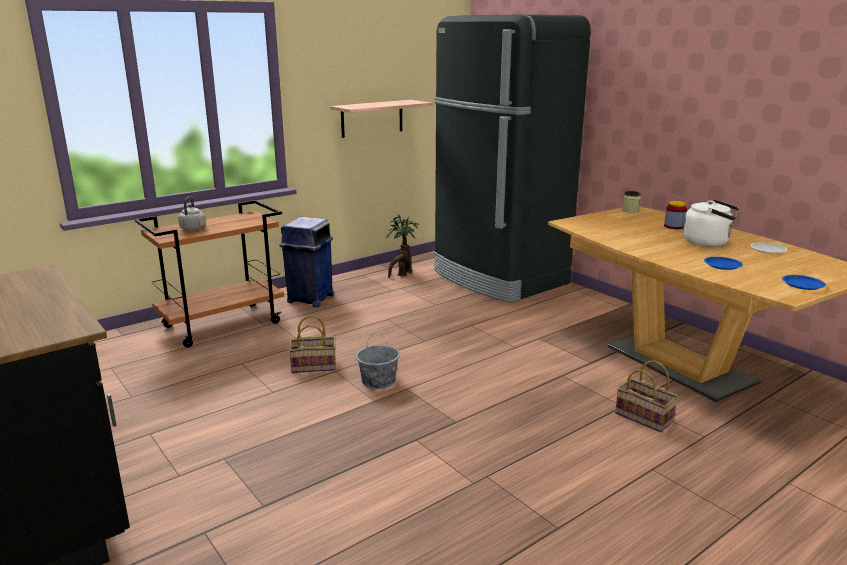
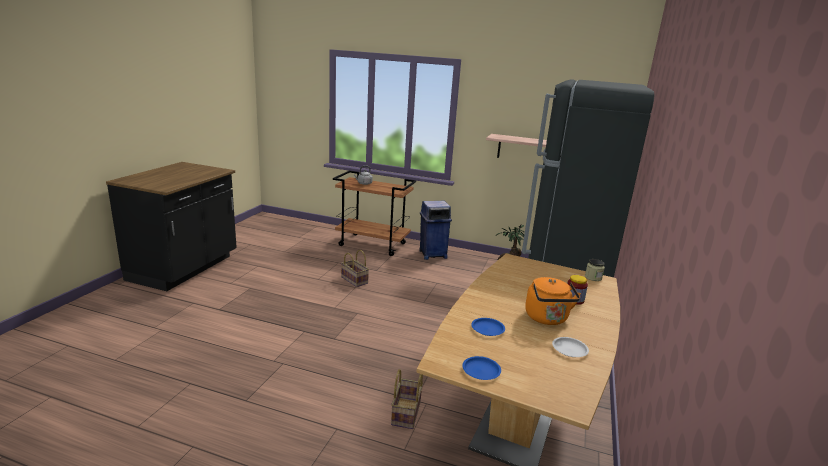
camera: 55 degrees right, 0 degrees up
grey bucket [356,332,400,389] -> none
white kettle [683,199,739,247] -> orange kettle [525,277,581,325]

